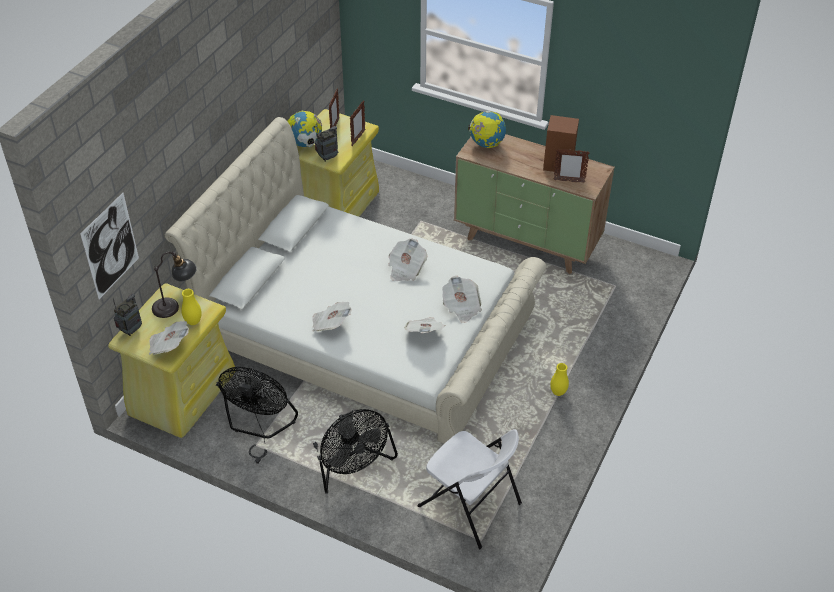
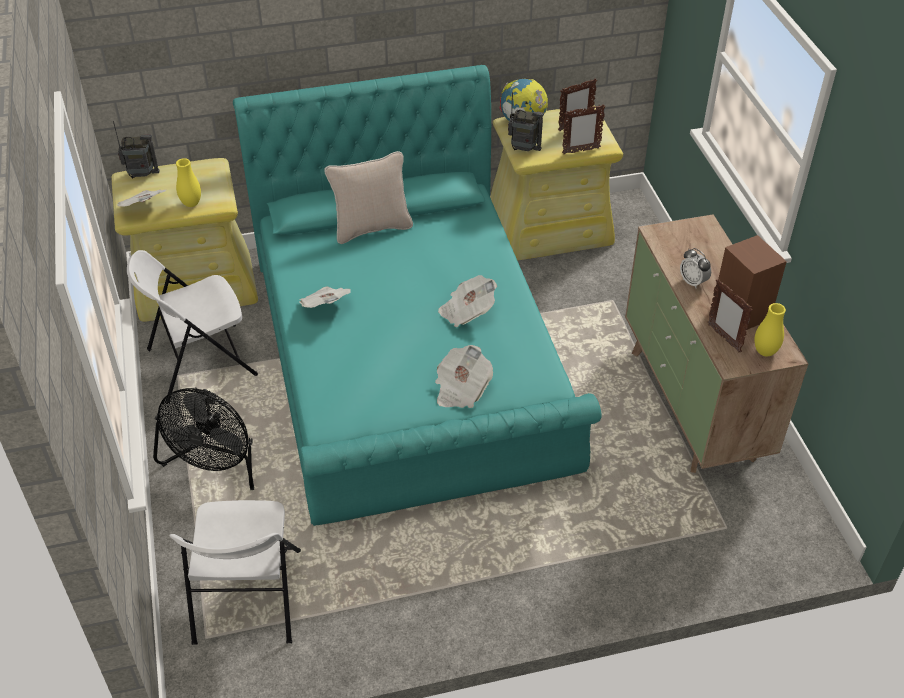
camera: 50 degrees right, 0 degrees up
picture [80,193,139,299] -> none
grey table lamp [152,251,197,318] -> none
beige bed [165,117,546,444] -> turquoise bed [233,65,602,526]
black fan [216,367,298,463] -> white chair [127,250,258,403]
newspaper [404,317,445,333] -> none
globe [468,111,506,148] -> none
yellow vase [550,363,569,396] -> yellow vase moved to [754,303,786,356]
none -> beige pillow [324,151,413,244]
none -> alarm clock [680,248,711,288]

